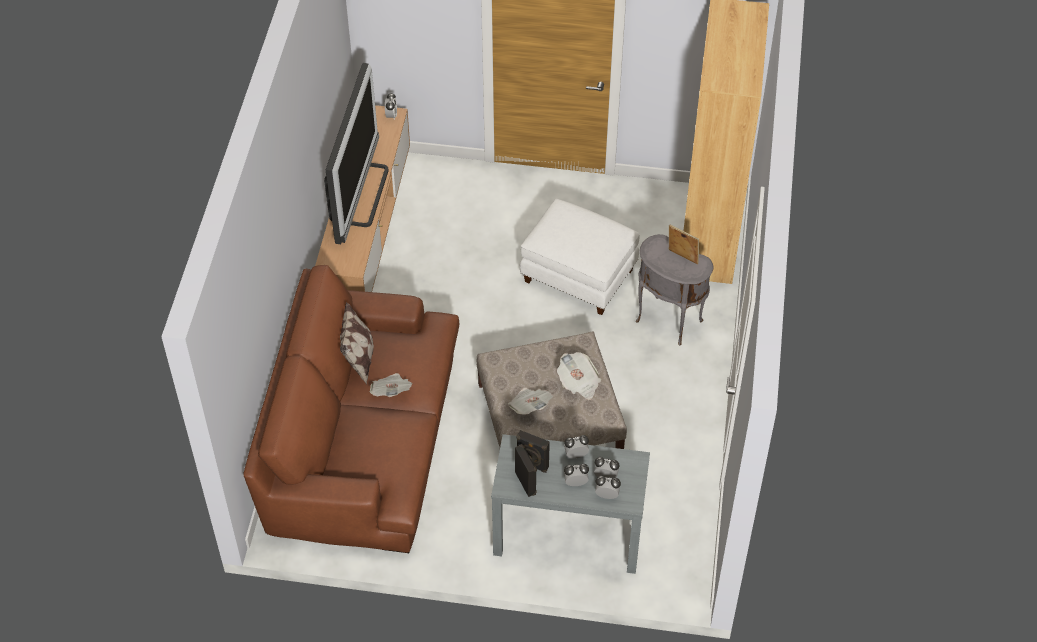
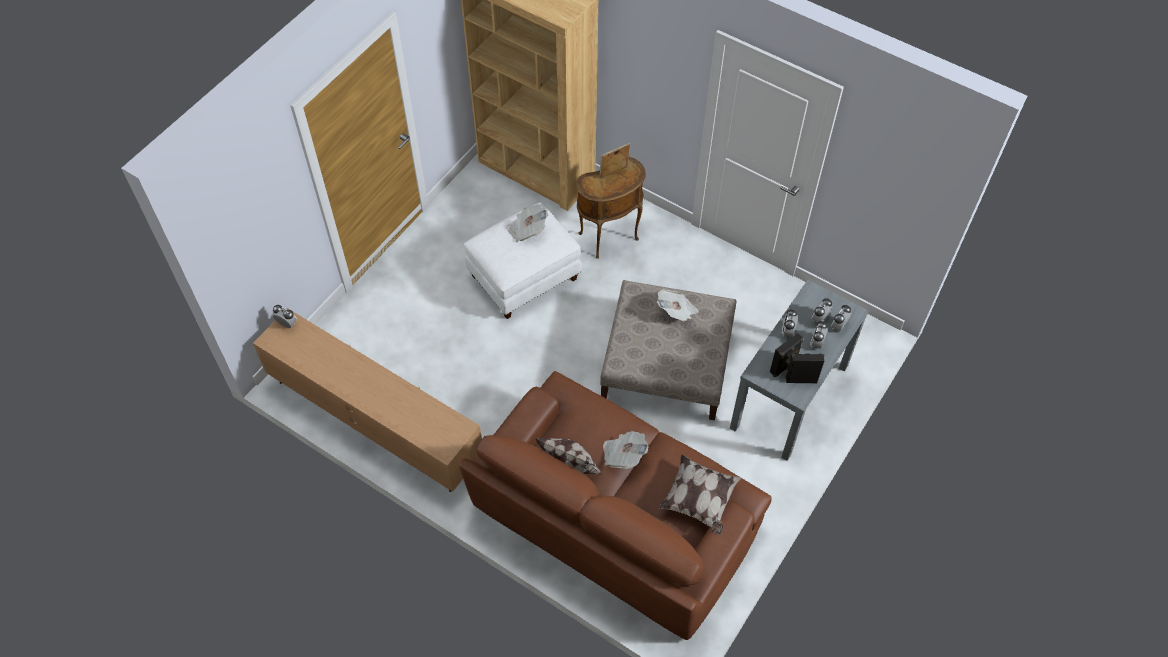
camera: 65 degrees left, 5 degrees up
television [324,63,389,244] -> none
newspaper [508,388,553,415] -> newspaper moved to [506,204,548,243]
grey side table [636,234,713,346] -> brown side table [576,157,646,259]
none -> pillow [659,454,742,534]

